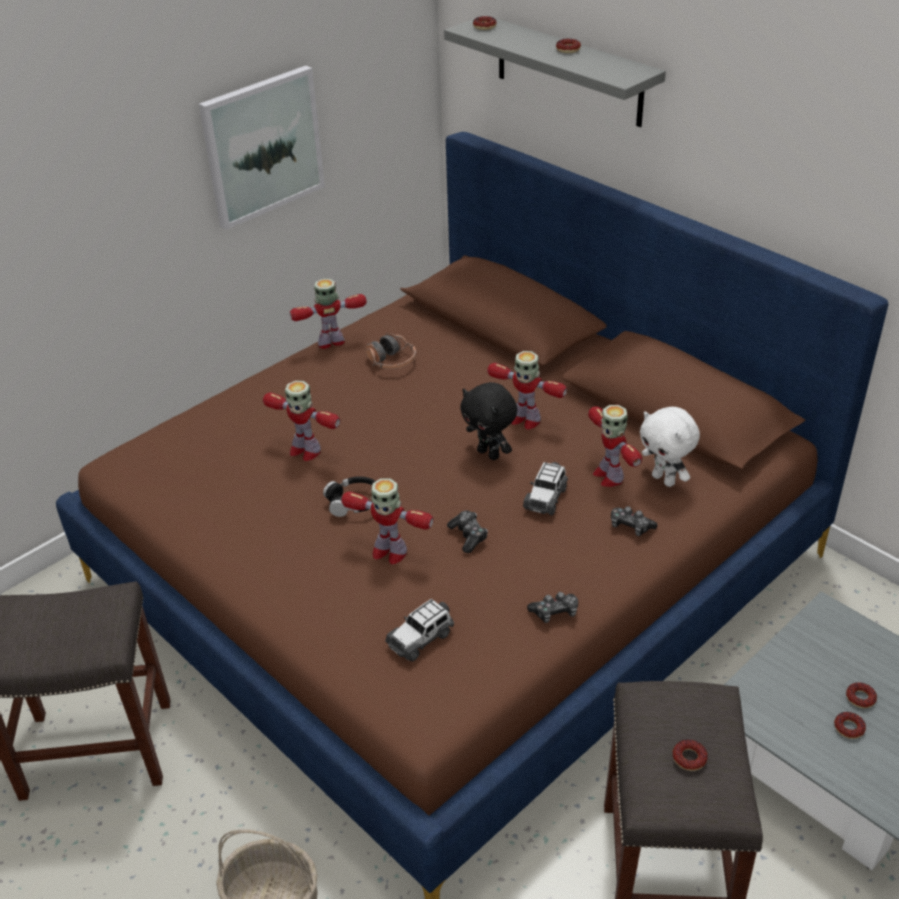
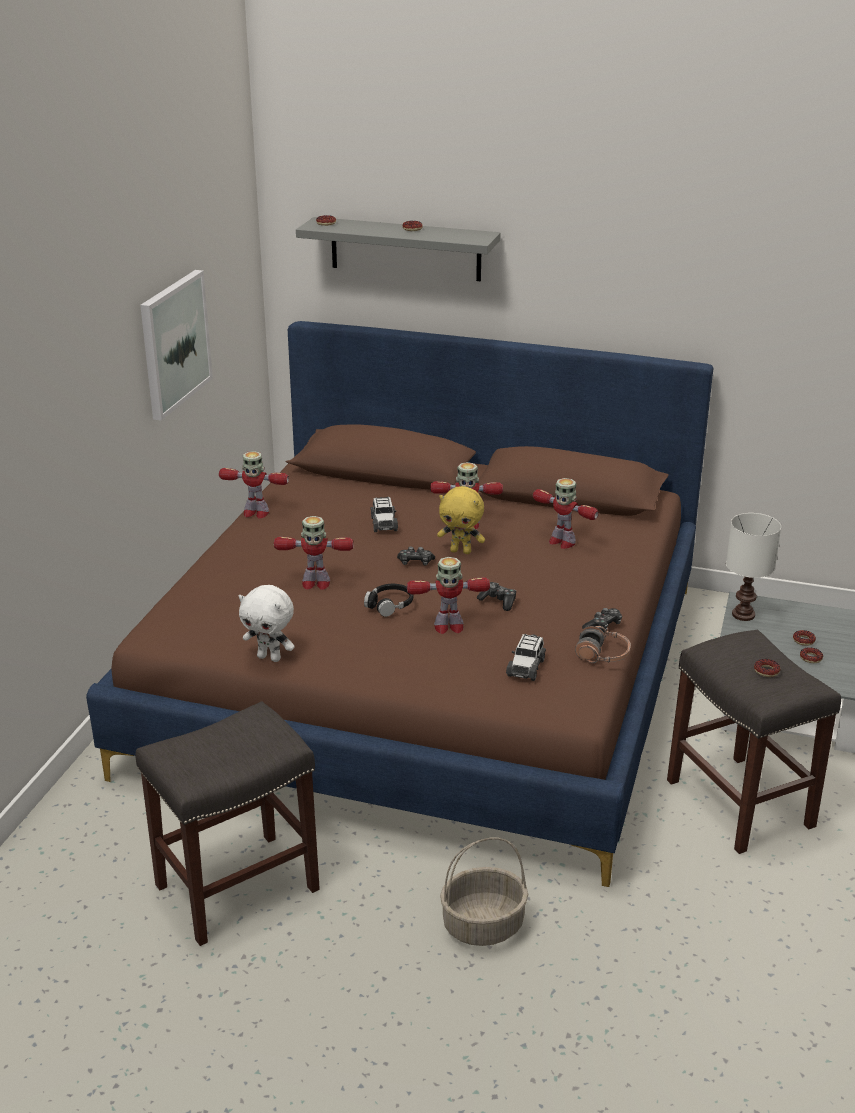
camera: 30 degrees left, 10 degrees down
toy robot [290,279,367,349] -> toy robot turned 120 degrees counterclockwise [219,451,289,519]
headphones [366,333,416,369] -> headphones moved to [575,626,631,663]
black plush toy [460,382,517,460] -> yellow plush toy [437,486,485,554]
toy car [523,462,568,515] -> toy car moved to [371,497,398,532]
game controller [611,506,657,536] -> game controller moved to [397,547,435,566]
white plush toy [640,407,700,487] -> white plush toy moved to [239,585,295,662]
none -> white table lamp [726,513,781,621]

